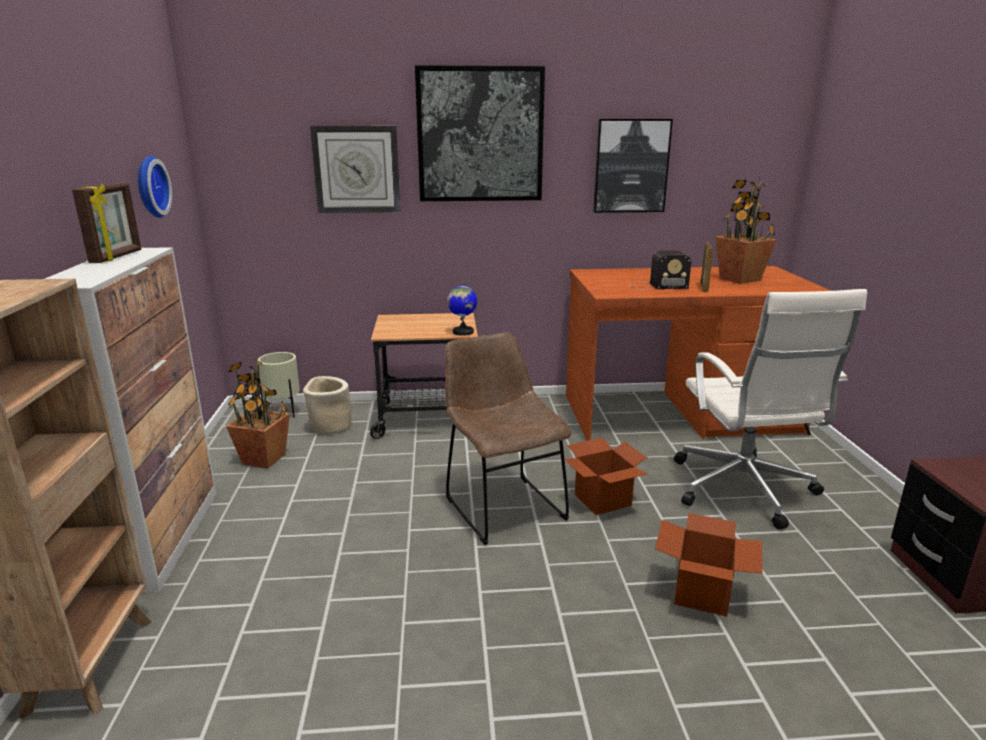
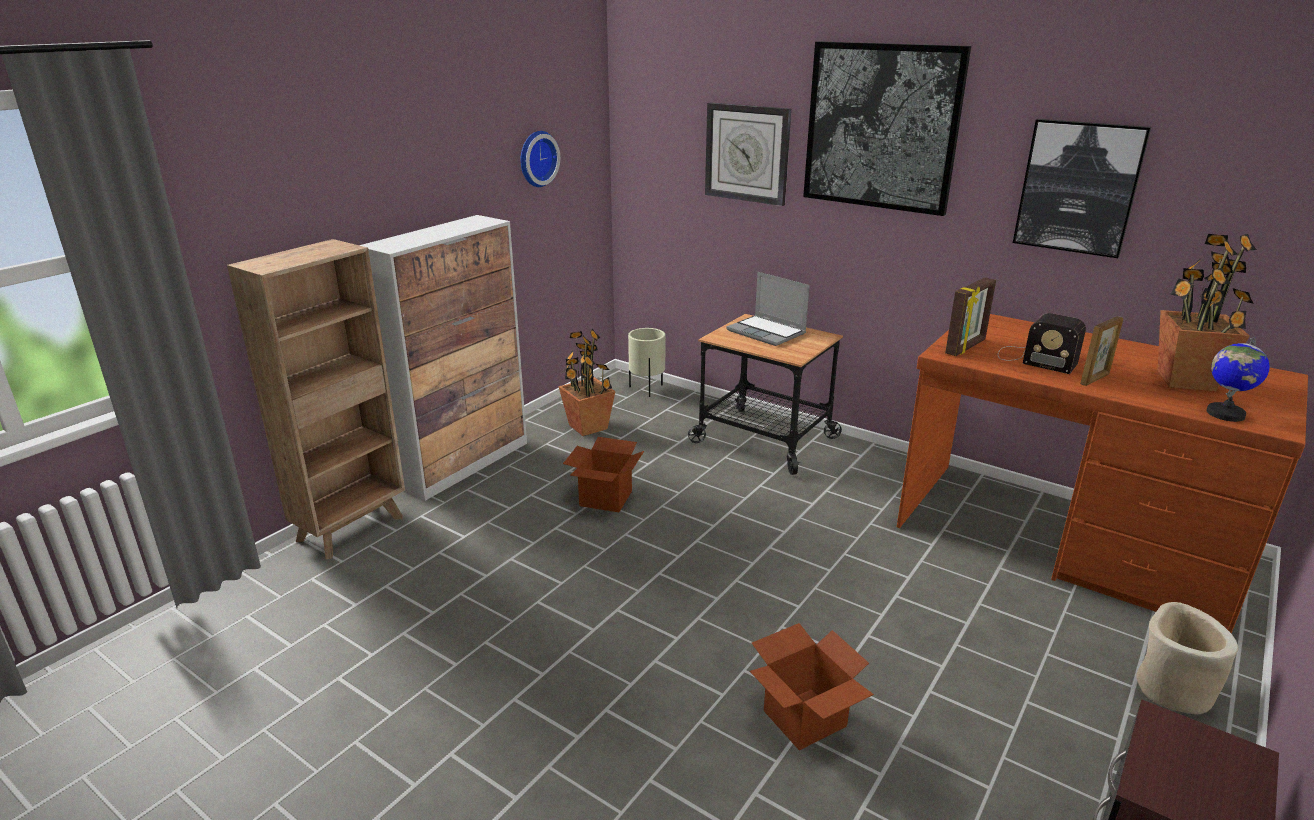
camera: 40 degrees right, 5 degrees up
picture frame [72,182,142,263] -> picture frame moved to [945,277,996,356]
beige planter [303,376,351,435] -> beige planter moved to [1136,602,1238,714]
brown chair [445,332,572,545] -> none
globe [447,281,477,336] -> globe moved to [1207,337,1270,422]
cardboard box [564,438,647,515] -> cardboard box moved to [563,437,644,512]
white office chair [674,289,867,529] -> none
none -> laptop [726,272,810,346]

